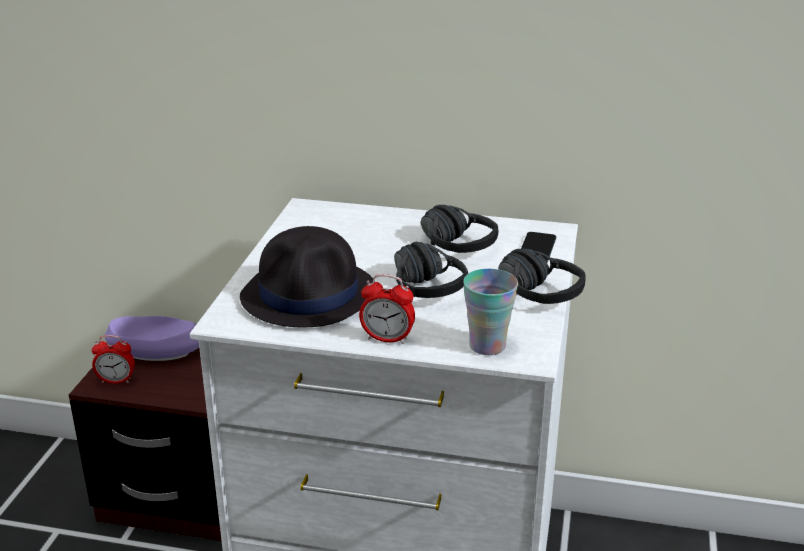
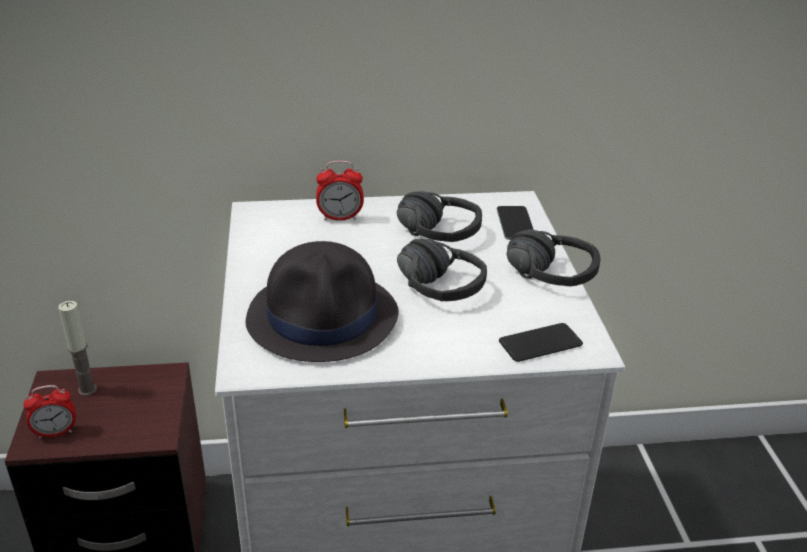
camera: 20 degrees left, 5 degrees up
purple bowl [105,316,199,361] -> candle [58,301,97,396]
alarm clock [359,274,415,344] -> alarm clock moved to [316,160,364,221]
cup [463,269,518,355] -> phone [499,323,583,362]

